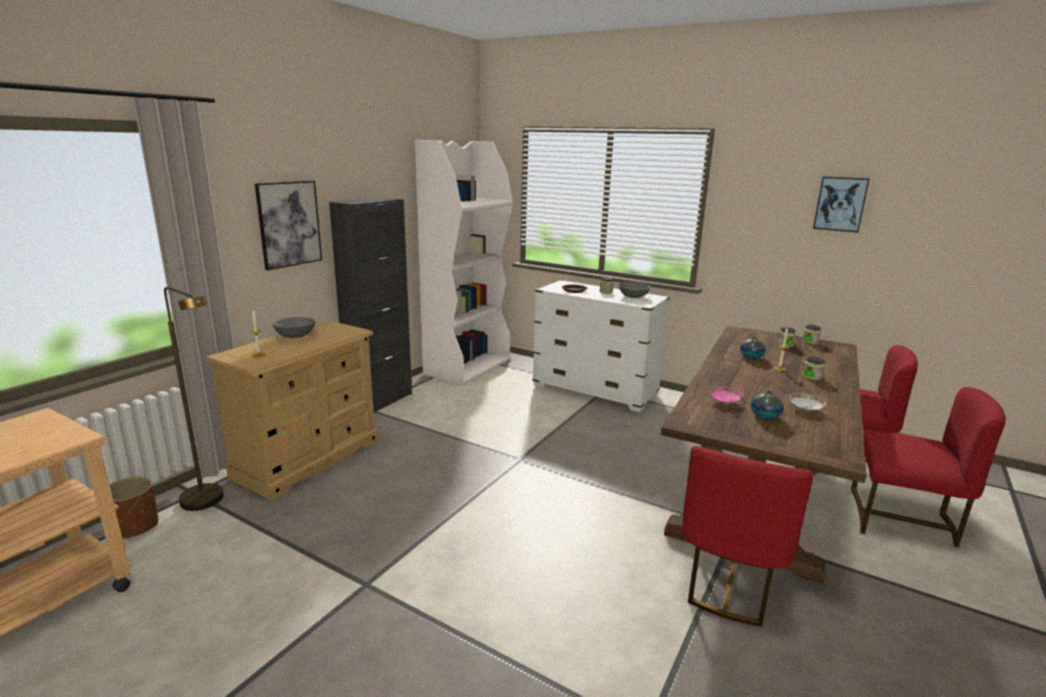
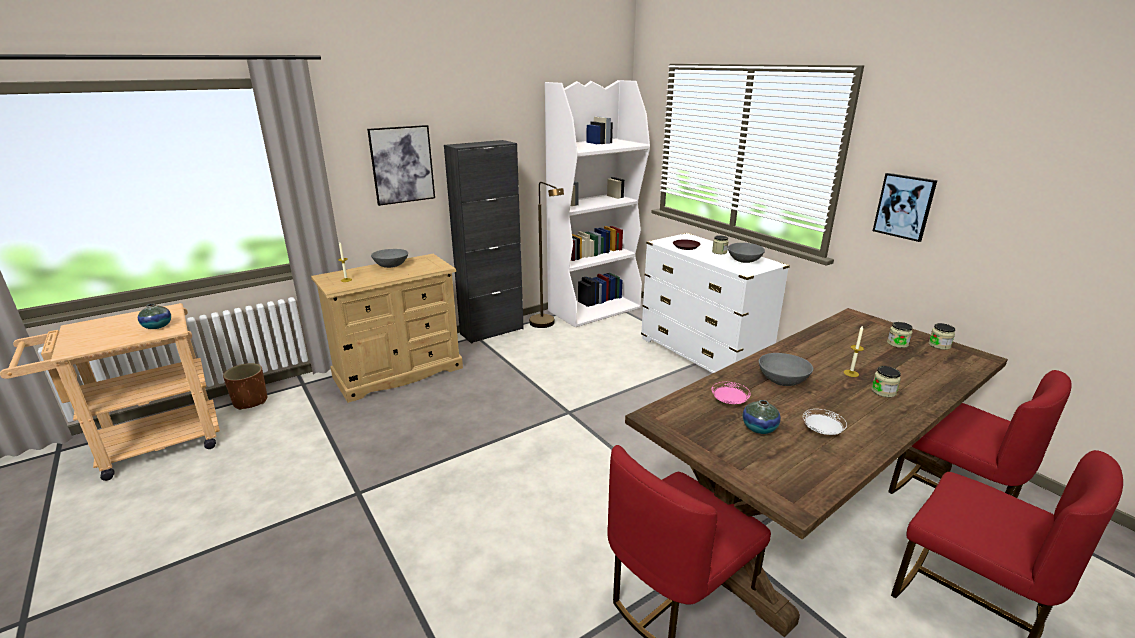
camera: 25 degrees right, 5 degrees up
brown floor lamp [164,287,223,511] -> brown floor lamp moved to [529,182,564,328]
vase [740,337,766,359] -> vase moved to [138,304,171,329]
picture [813,176,870,233] -> picture moved to [873,173,937,242]
none -> grey bowl [759,353,813,386]

